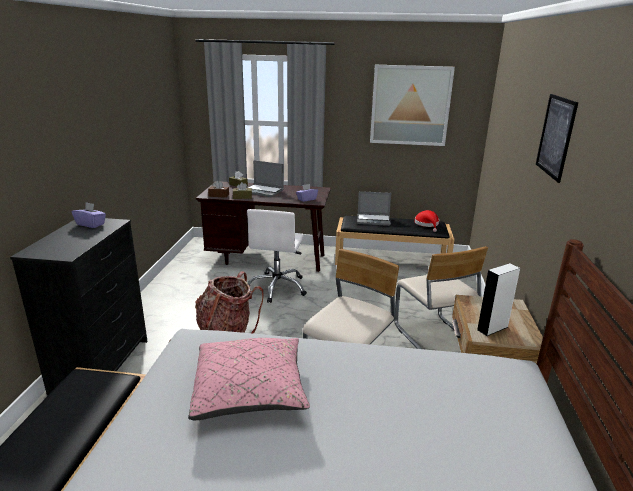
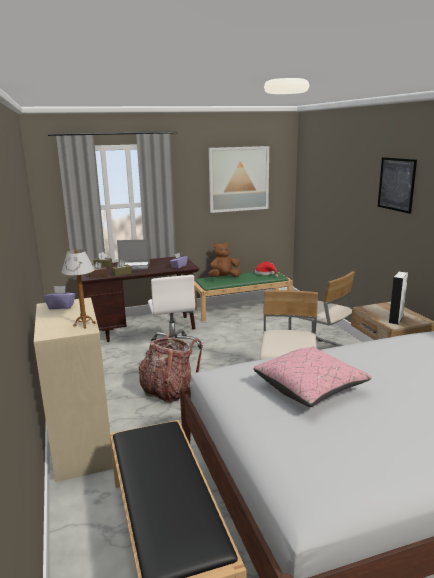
camera: 25 degrees left, 5 degrees down
black dresser [10,218,148,395] -> beige dresser [34,297,113,482]
black bench [335,216,454,265] -> green bench [194,271,293,322]
laptop [357,191,391,226] -> brown plush toy [209,243,241,277]
none -> table lamp [62,249,96,329]

